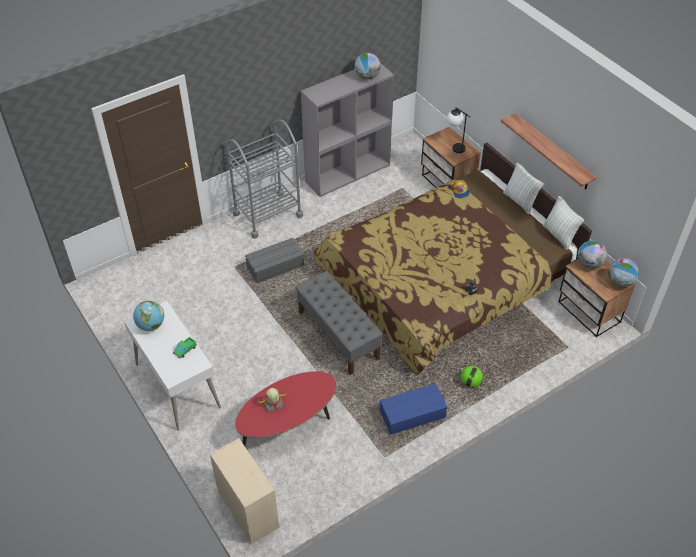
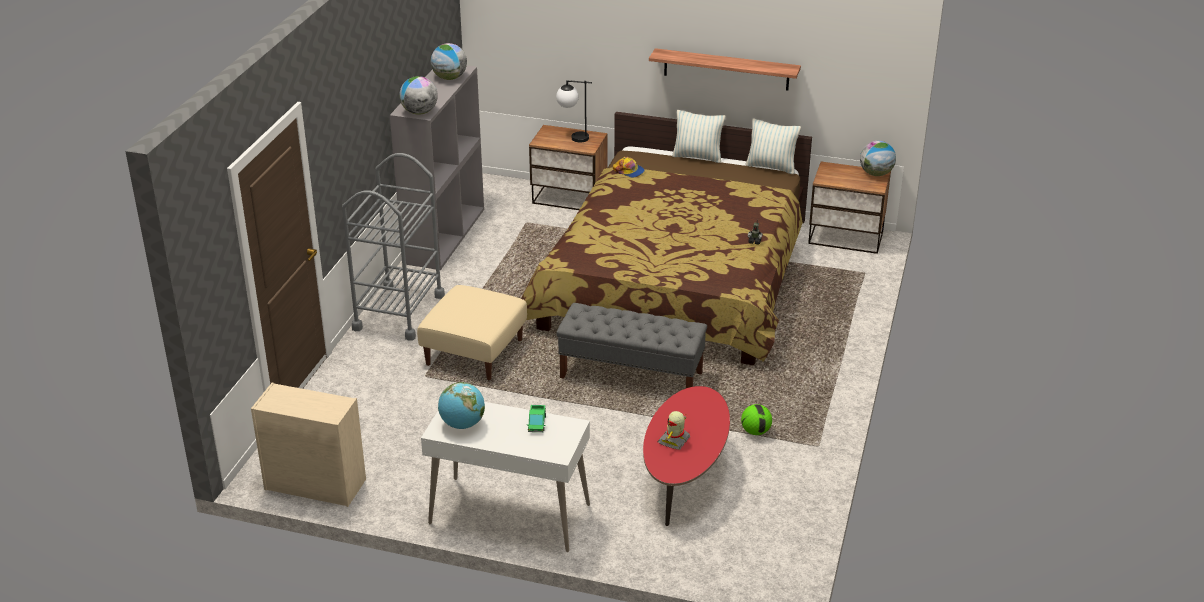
camera: 40 degrees left, 15 degrees down
beige dresser [210,438,279,544] -> beige dresser moved to [251,383,366,507]
grey storage box [245,238,304,284] -> beige ottoman [417,285,527,380]
blue storage box [380,383,448,435] -> none
football [461,366,483,388] -> football moved to [741,404,772,435]
globe [578,240,607,269] -> globe moved to [399,76,438,115]

